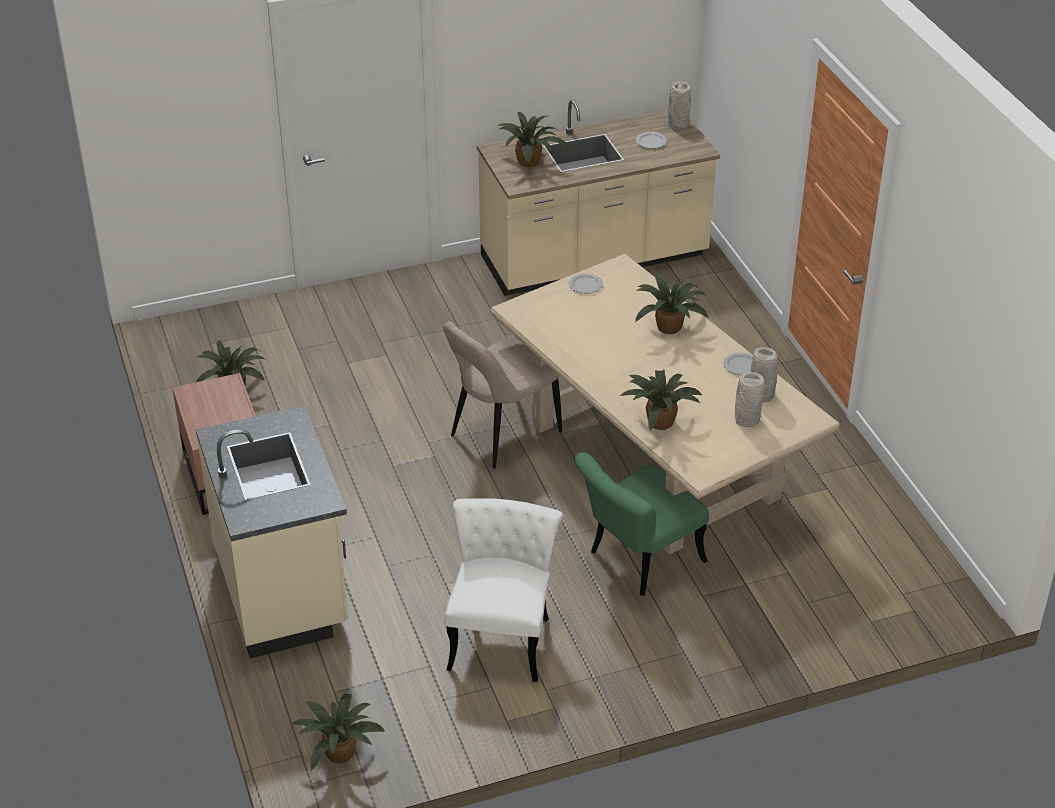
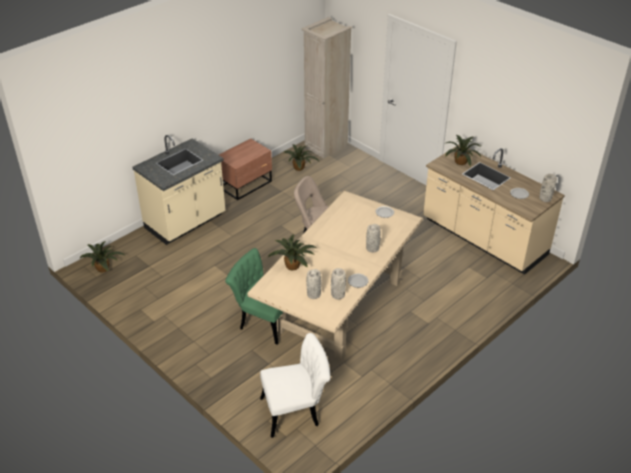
camera: 65 degrees right, 0 degrees up
white chair [444,498,563,682] -> white chair moved to [260,333,331,438]
potted plant [635,273,709,334] -> grey vase [366,224,381,253]
none -> beige cabinet [301,17,352,159]

